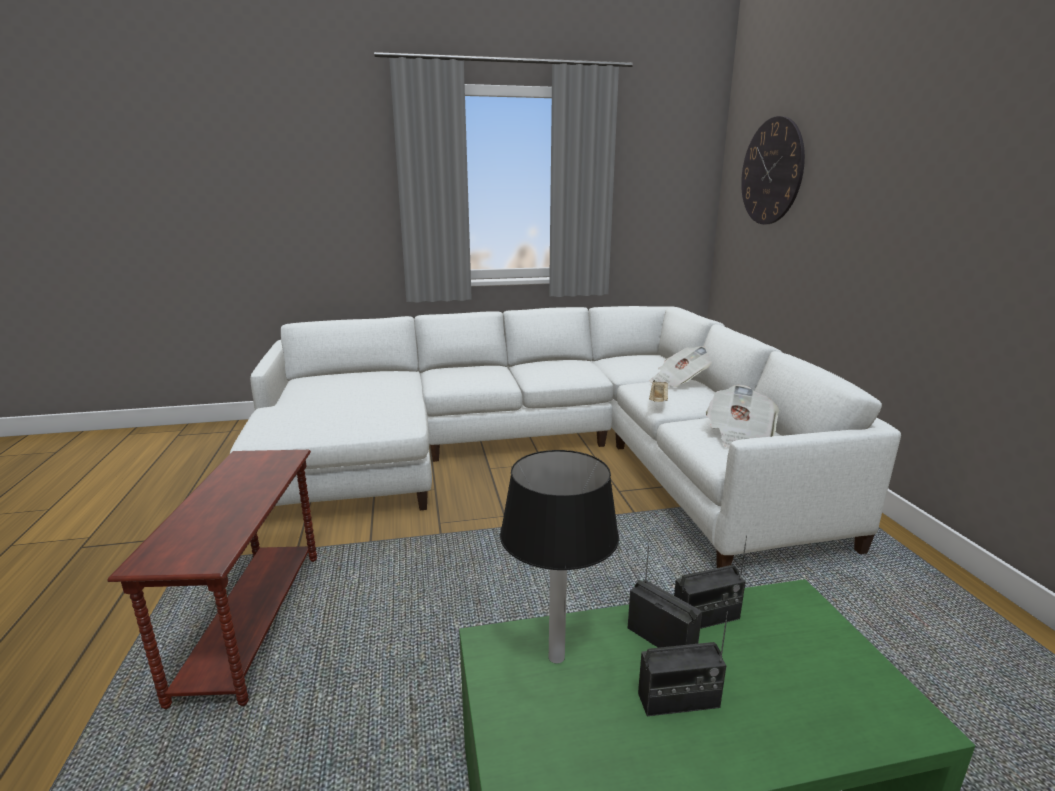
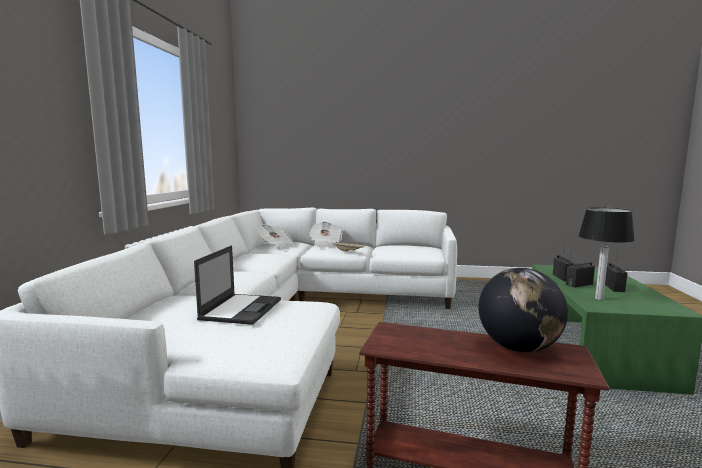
camera: 70 degrees left, 10 degrees down
newspaper [706,385,779,448] -> newspaper moved to [258,224,295,249]
wall clock [741,116,805,224] -> none
none -> laptop [194,245,281,325]
none -> globe [479,268,568,352]

